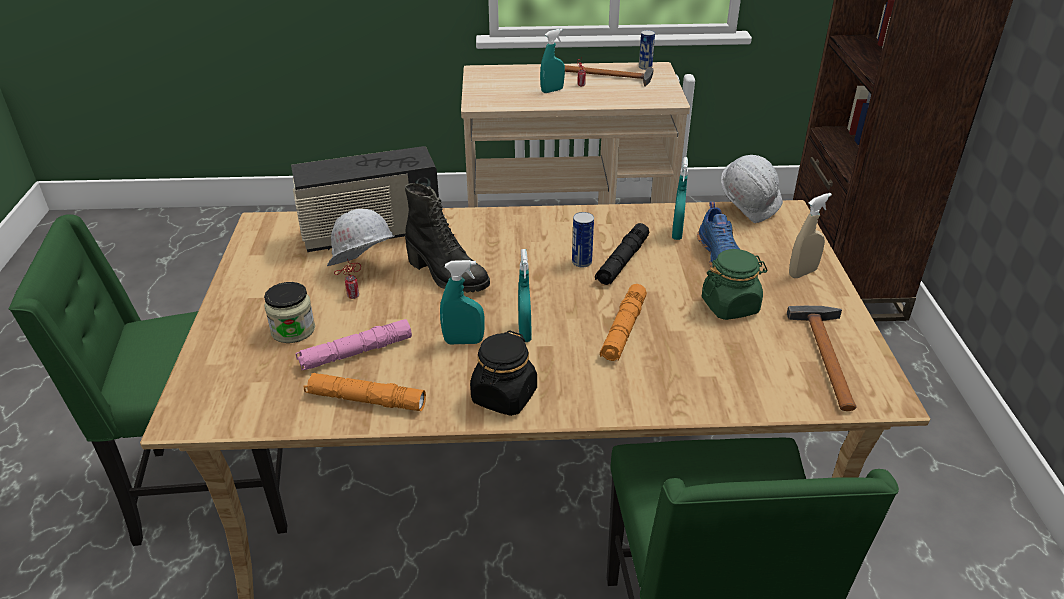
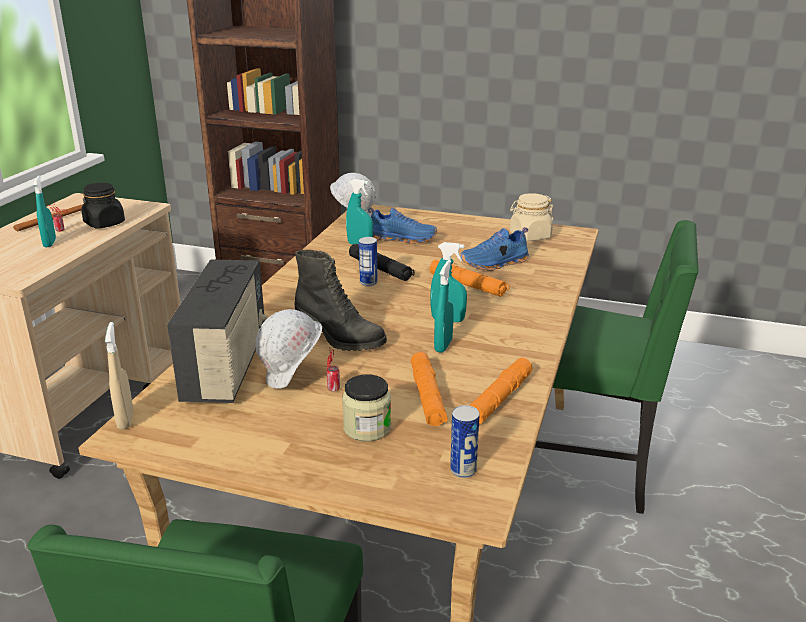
camera: 70 degrees left, 10 degrees down
pink flashlight [296,319,412,370] -> orange flashlight [411,352,448,426]
black boot [405,183,490,293] -> black boot turned 60 degrees clockwise [295,250,387,351]
black jar [470,331,537,416] -> black jar moved to [81,183,125,228]
can [639,30,655,70] -> can moved to [450,405,480,478]
green jar [702,249,767,320] -> none
hammer [787,306,857,411] -> beige jar [510,193,553,241]
beige spray bottle [789,193,832,278] -> beige spray bottle moved to [105,322,133,430]
none -> blue shoe [460,227,529,271]

